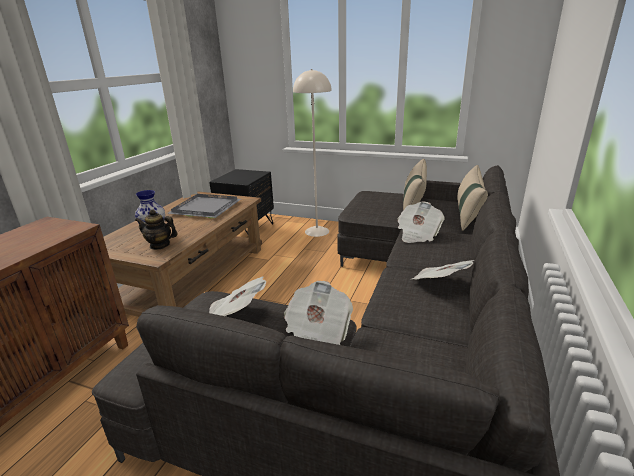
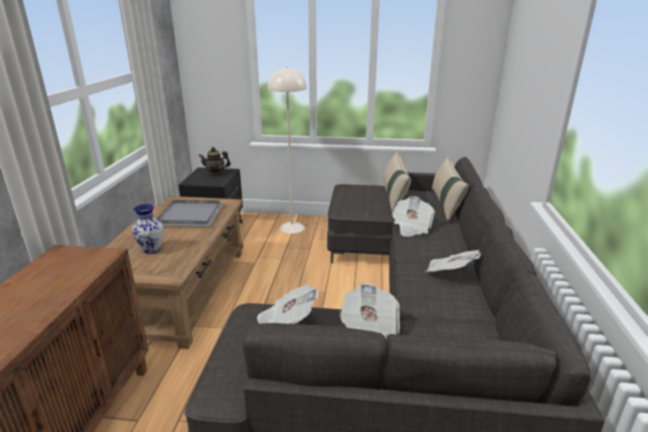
camera: 15 degrees left, 0 degrees up
teapot [135,209,178,250] -> teapot moved to [199,147,231,176]

